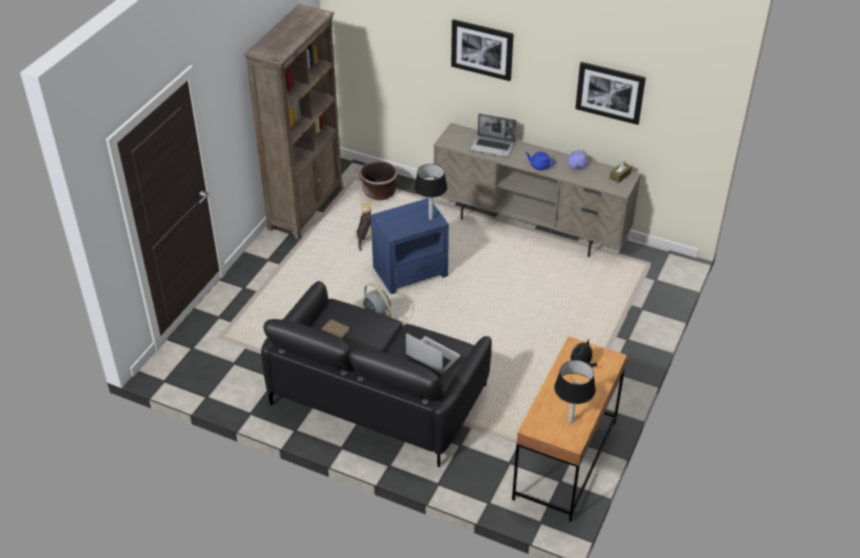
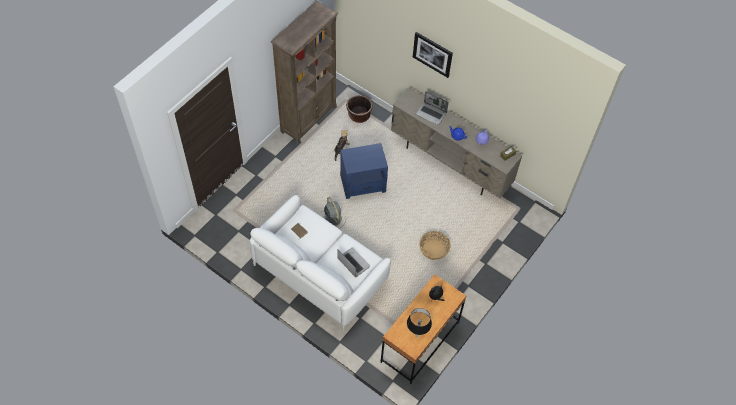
camera: 10 degrees right, 15 degrees up
black sofa [261,281,492,467] -> white sofa [249,195,391,331]
black table lamp [414,164,447,220] -> none
picture [575,62,646,125] -> none
none -> basket [419,231,450,260]

